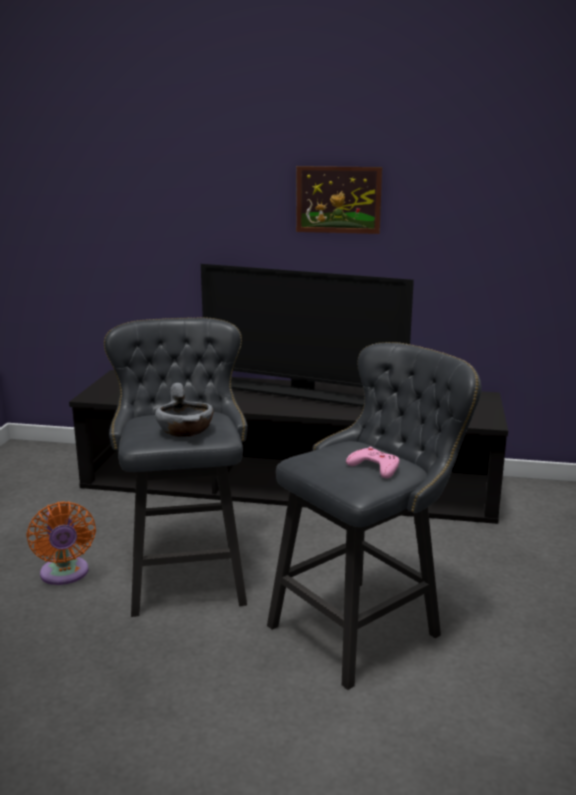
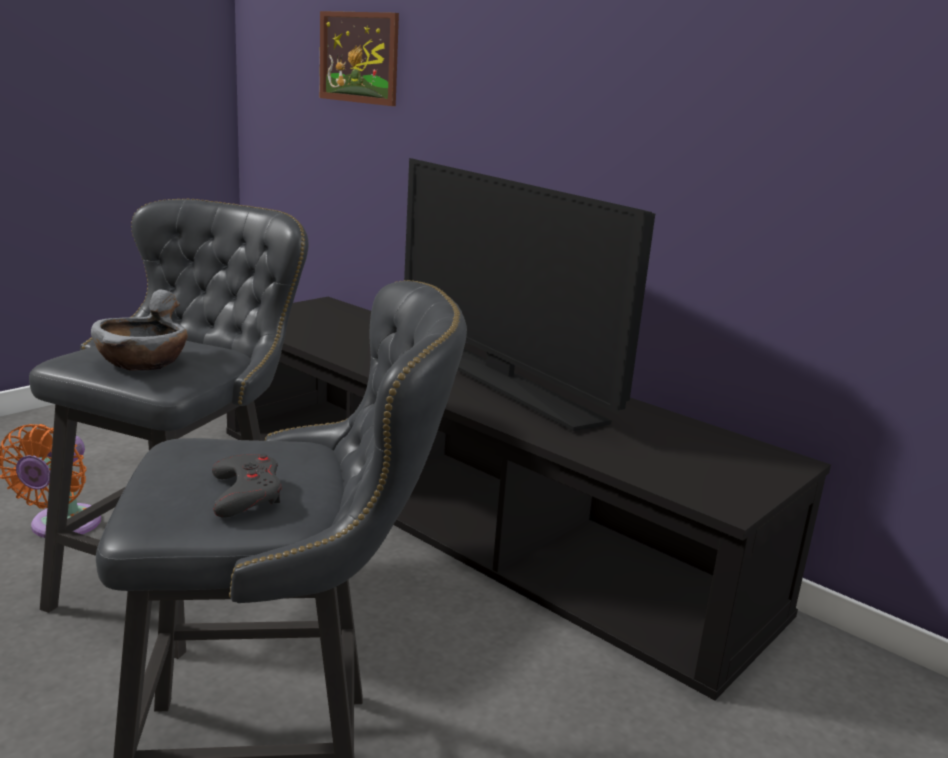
camera: 30 degrees right, 0 degrees up
picture [296,166,382,234] -> picture moved to [320,11,399,106]
pink game controller [346,447,400,478] -> grey game controller [212,454,282,518]

